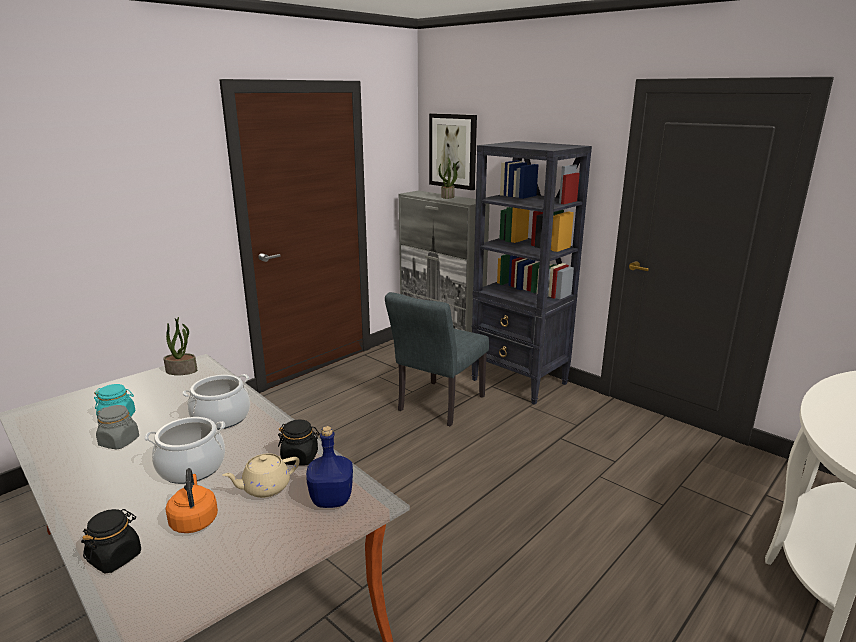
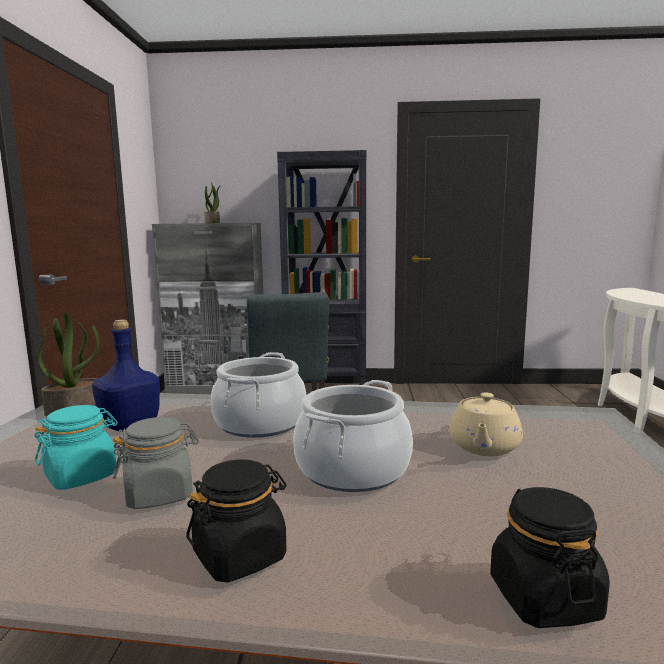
camera: 40 degrees left, 10 degrees down
orange kettle [166,468,218,533] -> none
black jar [278,419,320,465] -> black jar moved to [186,459,287,582]
blue bottle [306,426,353,508] -> blue bottle moved to [92,319,160,431]
picture [429,113,477,190] -> none

